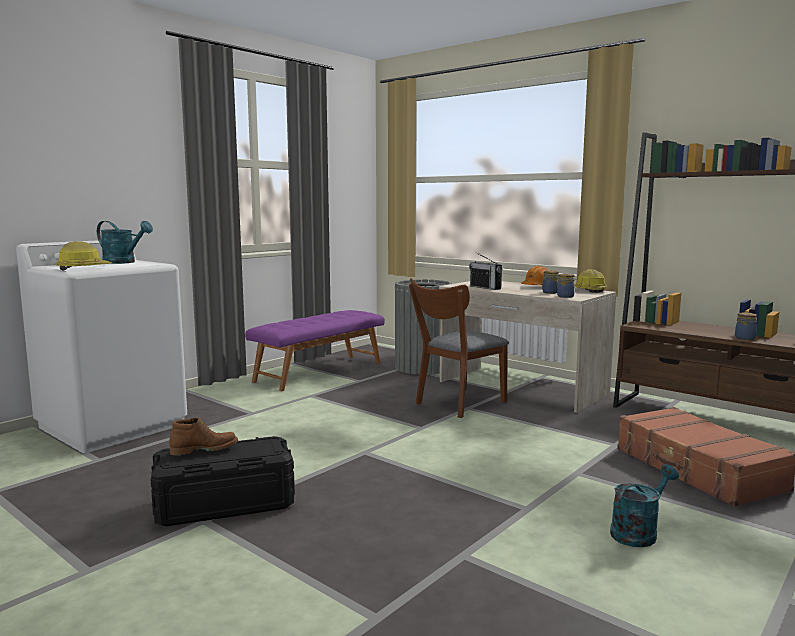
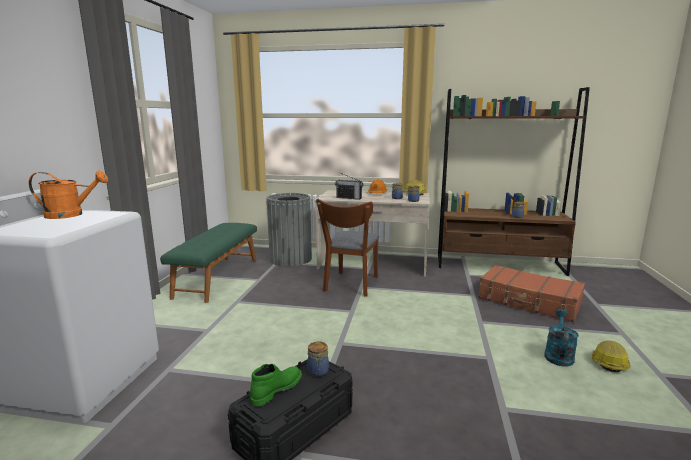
camera: 30 degrees left, 5 degrees up
hard hat [56,241,113,271] -> hard hat moved to [592,340,631,372]
turquoise watering can [97,221,153,264] -> orange watering can [29,170,108,219]
brown boot [169,418,238,456] -> green boot [250,364,302,406]
purple bench [245,310,385,391] -> green bench [160,223,257,303]
none -> jar [307,341,329,377]

